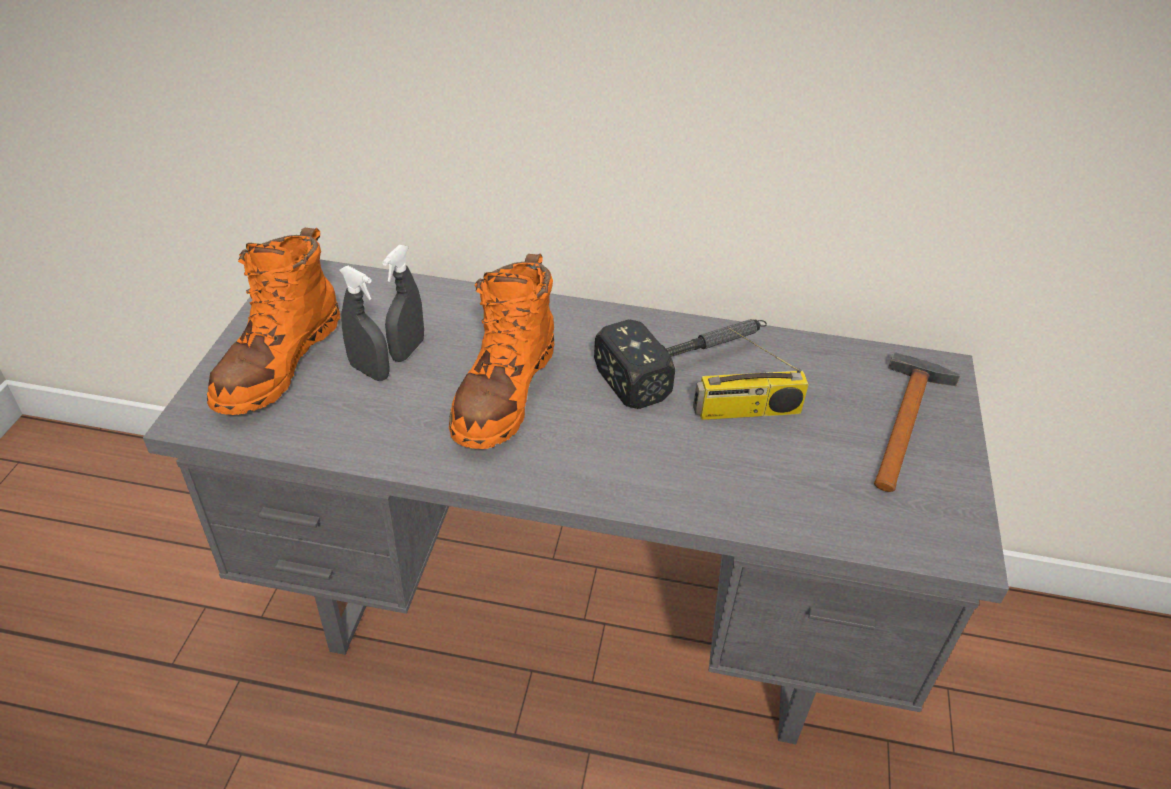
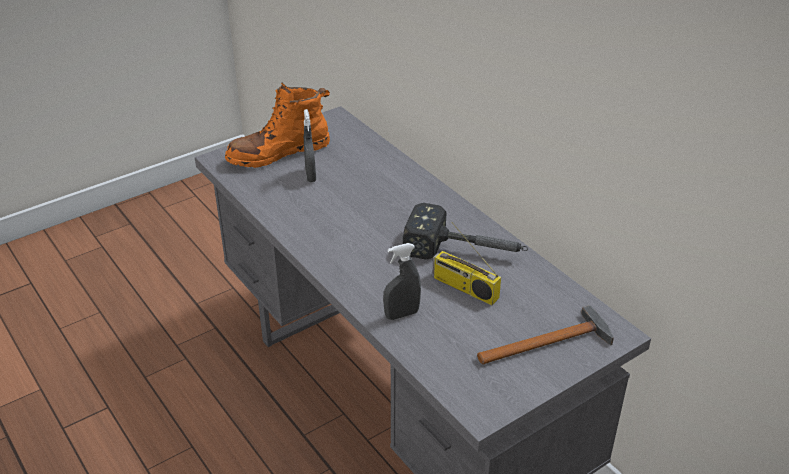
camera: 45 degrees right, 5 degrees down
grey spray bottle [382,245,424,362] -> grey spray bottle moved to [383,243,421,320]
orange boot [449,254,554,449] -> none

